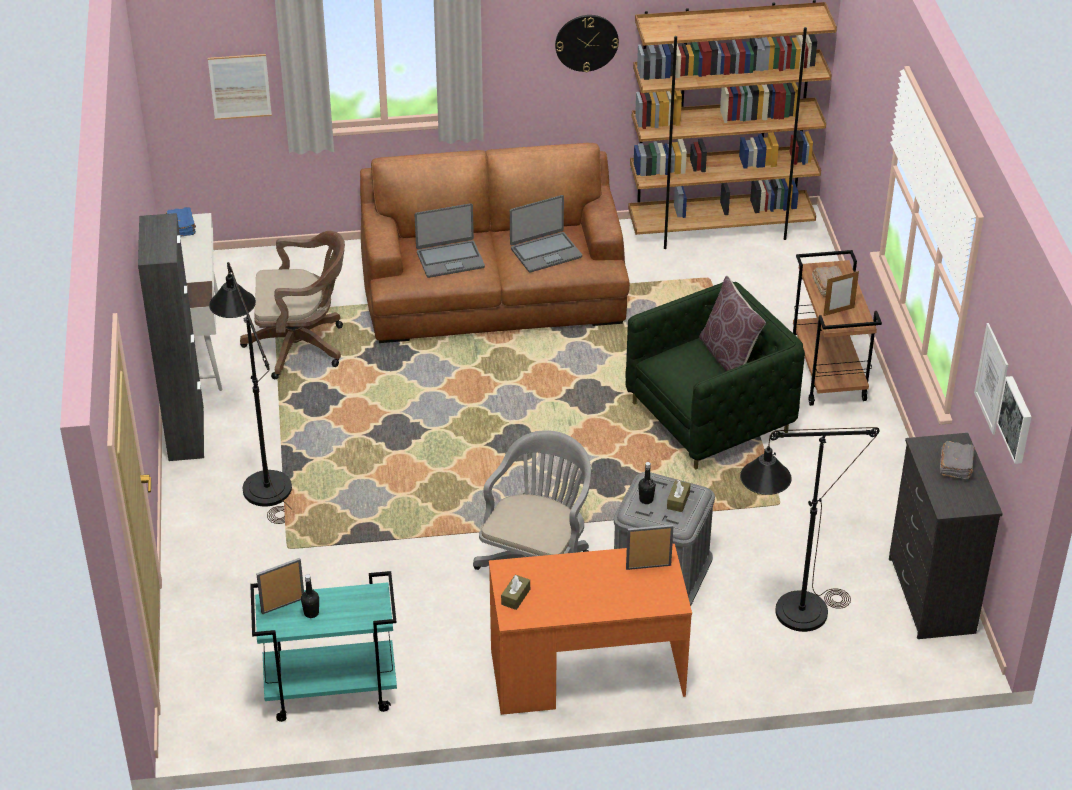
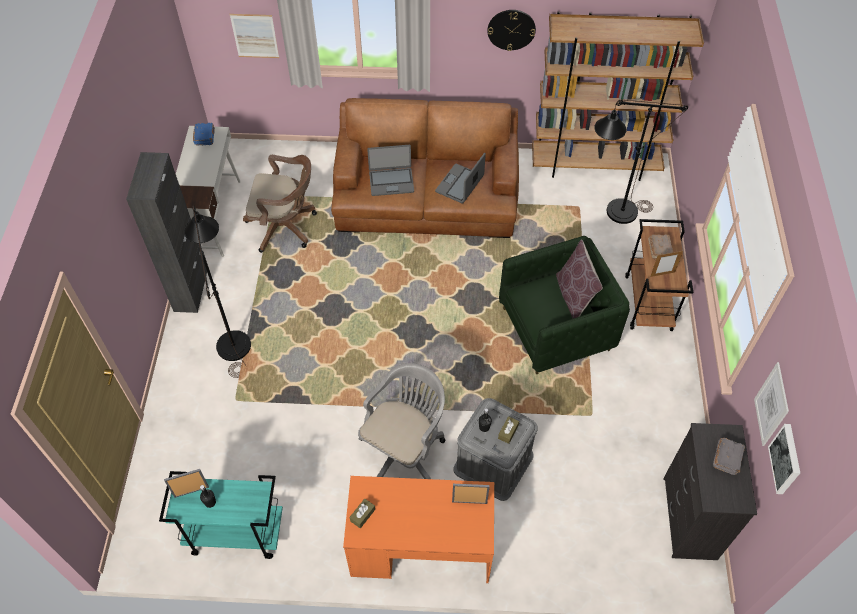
camera: 10 degrees right, 15 degrees up
laptop [510,195,582,272] -> laptop turned 135 degrees clockwise [435,153,486,203]
black floor lamp [740,427,879,632] -> black floor lamp moved to [594,100,688,224]

